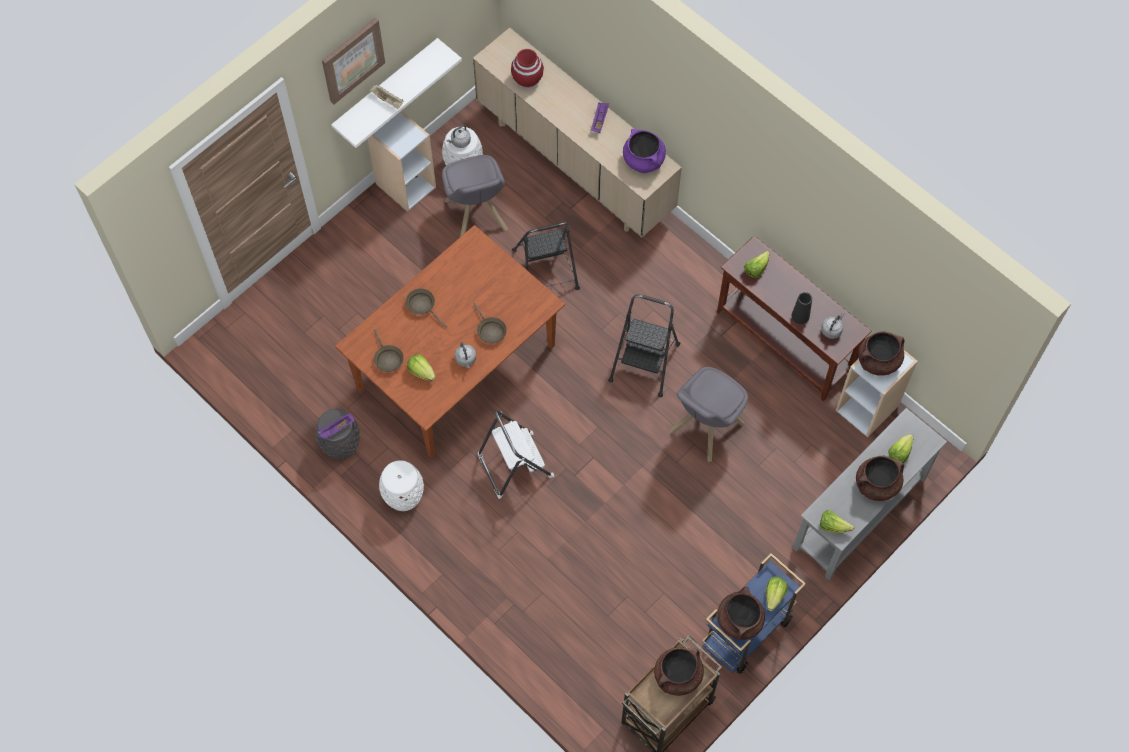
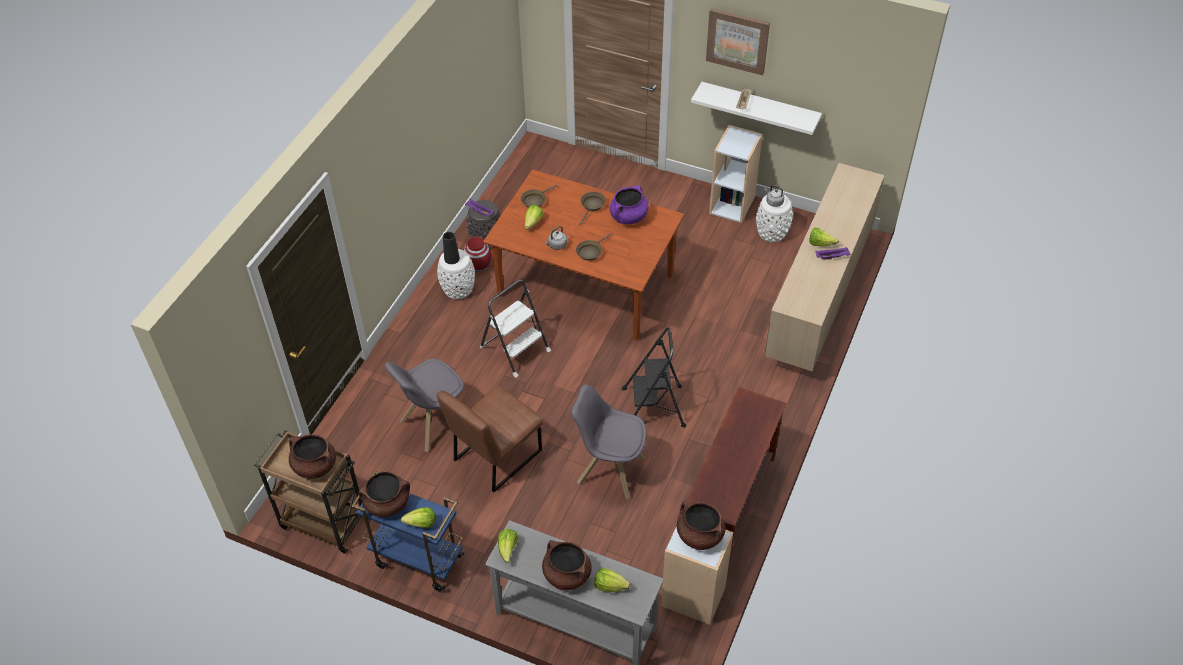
camera: 70 degrees right, 15 degrees down
grey chair [442,155,508,237] -> grey chair moved to [385,358,464,452]
red vase [511,49,544,88] -> red vase moved to [464,236,492,272]
black step ladder [512,222,580,290] -> none
purple cooking pot [623,129,666,173] -> purple cooking pot moved to [610,186,649,224]
lettuce [744,251,770,278] -> lettuce moved to [809,228,839,247]
black vase [792,292,812,324] -> black vase moved to [443,232,460,264]
grey kettle [821,313,844,339] -> none
none -> brown chair [437,386,543,493]

